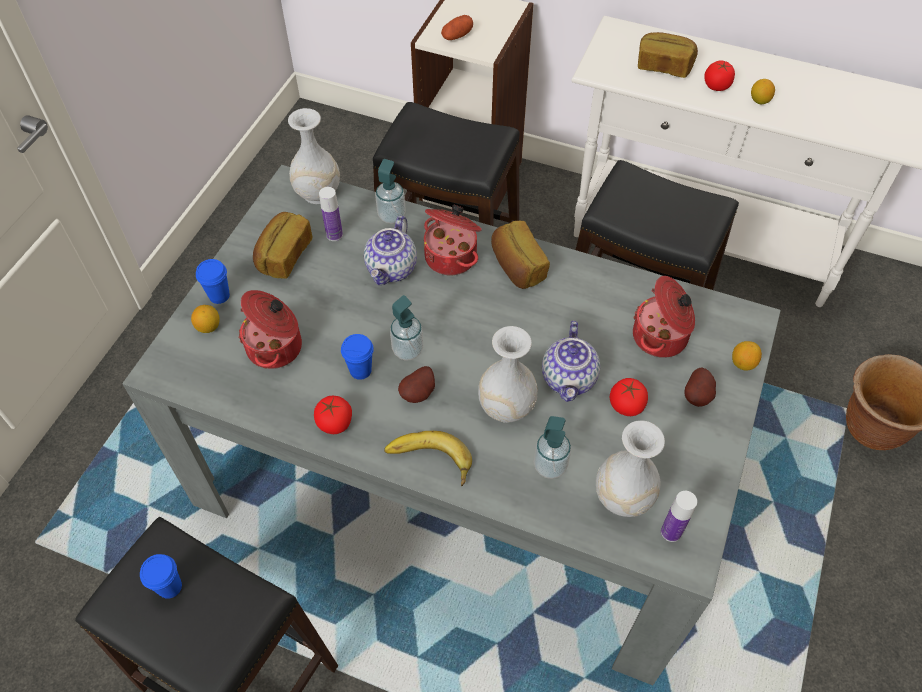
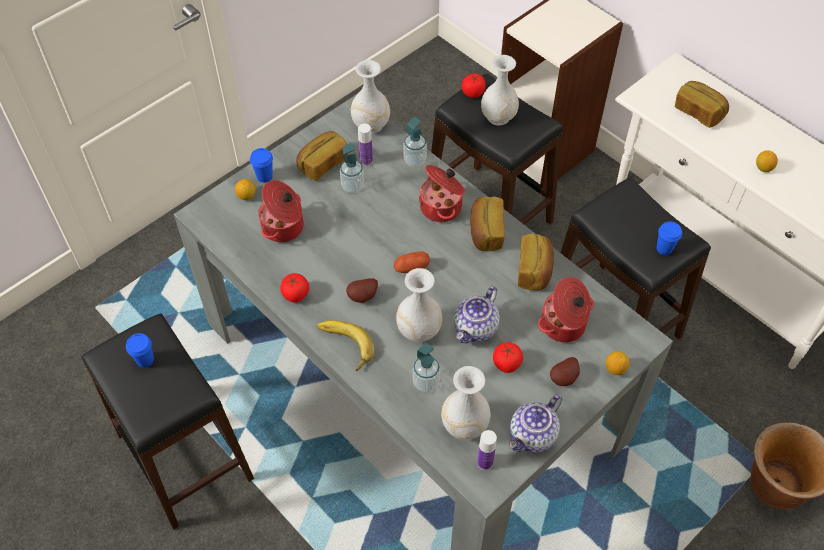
camera: 25 degrees right, 0 degrees up
blue cup [341,334,374,380] -> blue cup moved to [657,222,682,255]
teapot [364,215,417,285] -> teapot moved to [509,394,562,453]
soap dispenser [390,295,423,360] -> soap dispenser moved to [340,143,364,193]
potato [441,15,473,40] -> potato moved to [394,252,430,273]
tomato [704,60,735,91] -> tomato moved to [462,74,486,98]
none -> white vase [481,55,519,125]
none -> bread [518,234,554,290]

